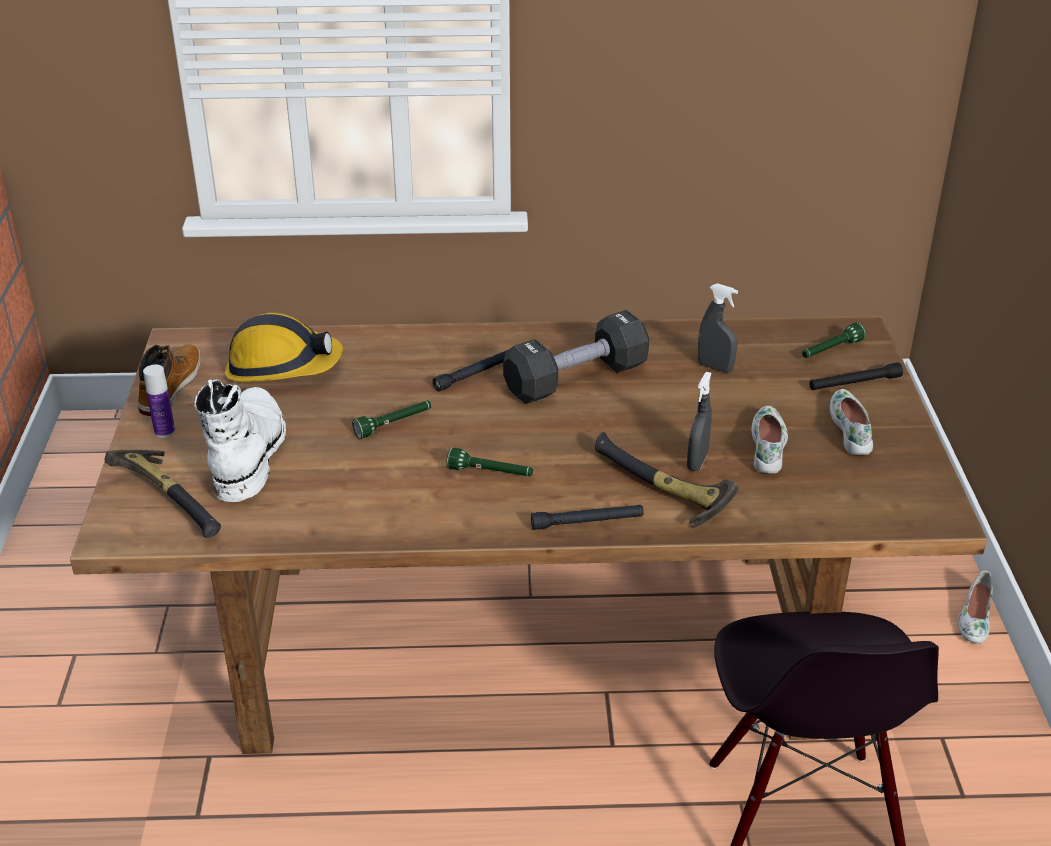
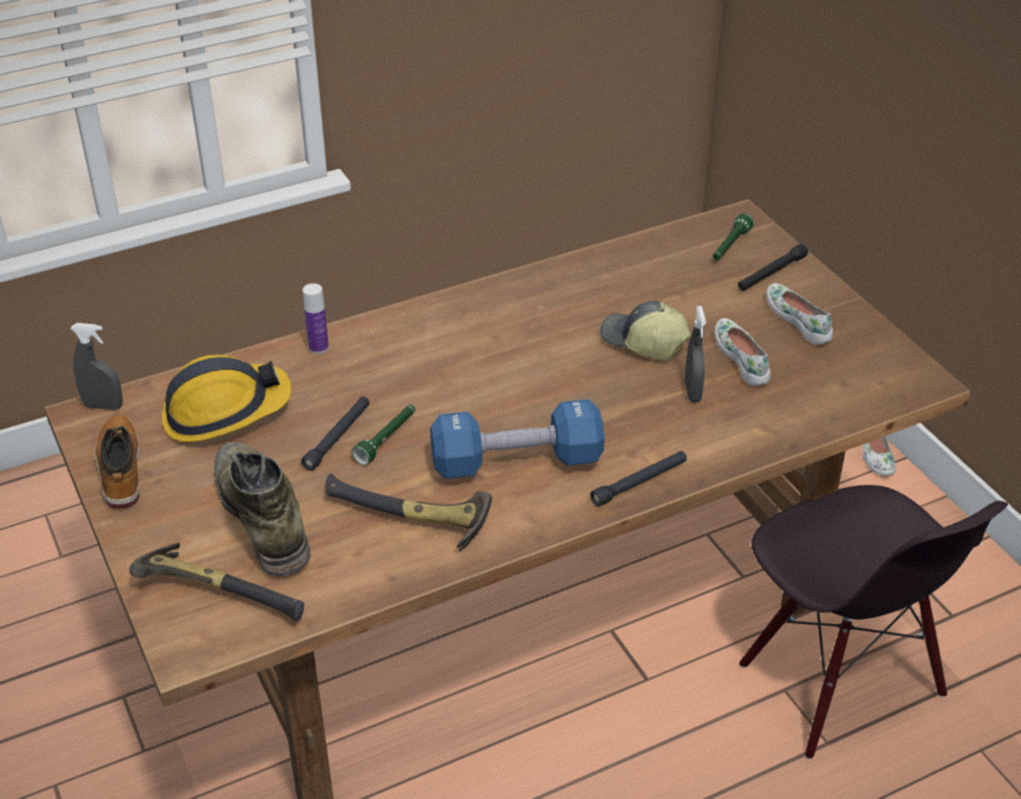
camera: 25 degrees left, 5 degrees up
bottle [143,365,175,438] -> bottle moved to [303,283,329,354]
white boot [194,380,286,502] -> green boot [214,442,311,576]
black flashlight [433,349,509,391] -> black flashlight moved to [301,397,370,471]
green flashlight [446,448,533,477] -> blue dumbbell [430,399,605,479]
black dumbbell [503,310,649,404] -> none
hammer [595,432,738,529] -> hammer moved to [325,474,492,552]
grey spray bottle [698,283,738,373] -> grey spray bottle moved to [70,323,123,410]
none -> cap [600,301,691,361]

